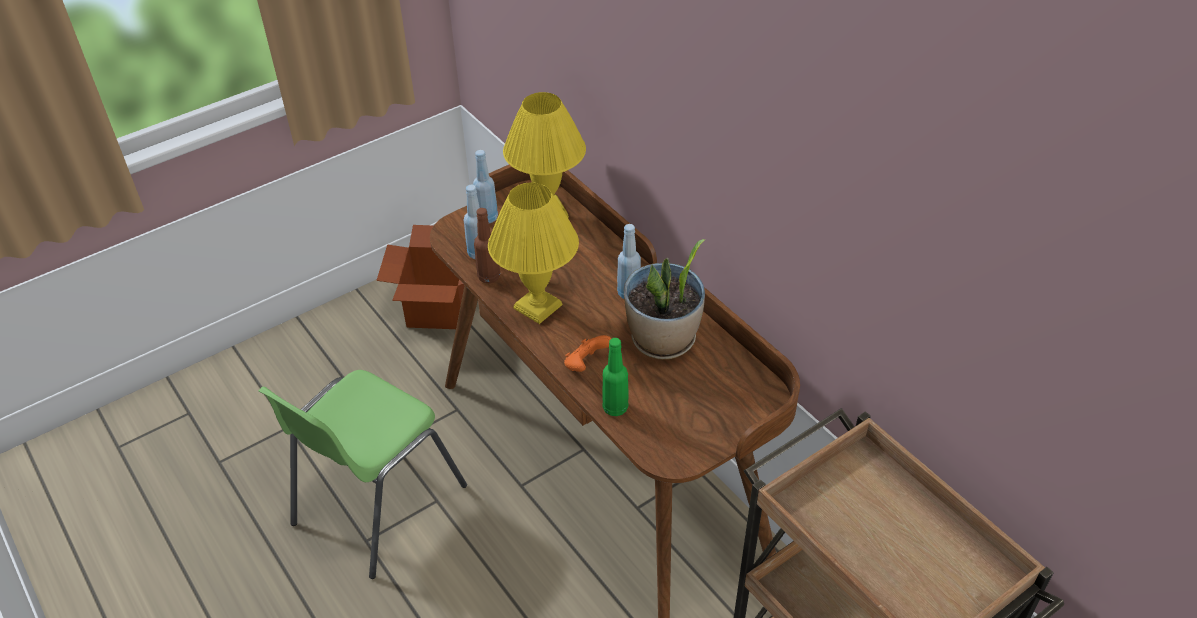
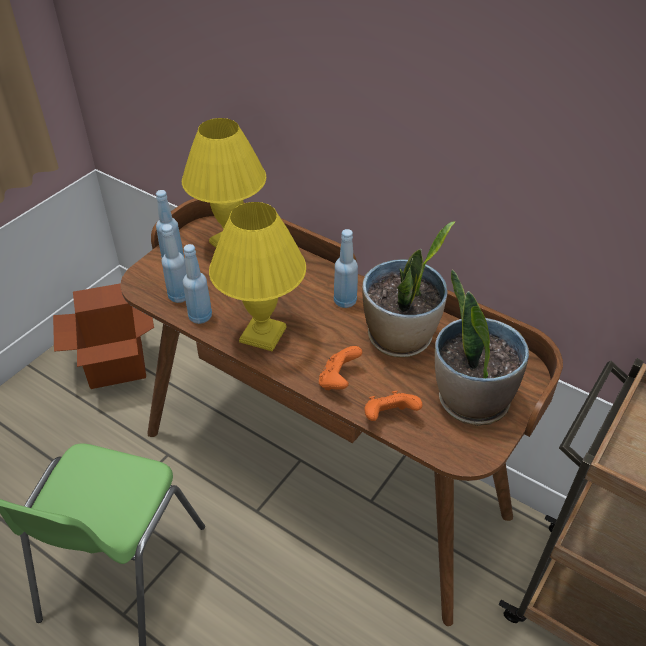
camera: 20 degrees left, 0 degrees up
brown bottle [474,208,500,283] -> blue bottle [183,244,212,324]
green bottle [602,338,628,416] -> orange game controller [364,391,423,421]
none -> potted plant [435,269,529,426]

